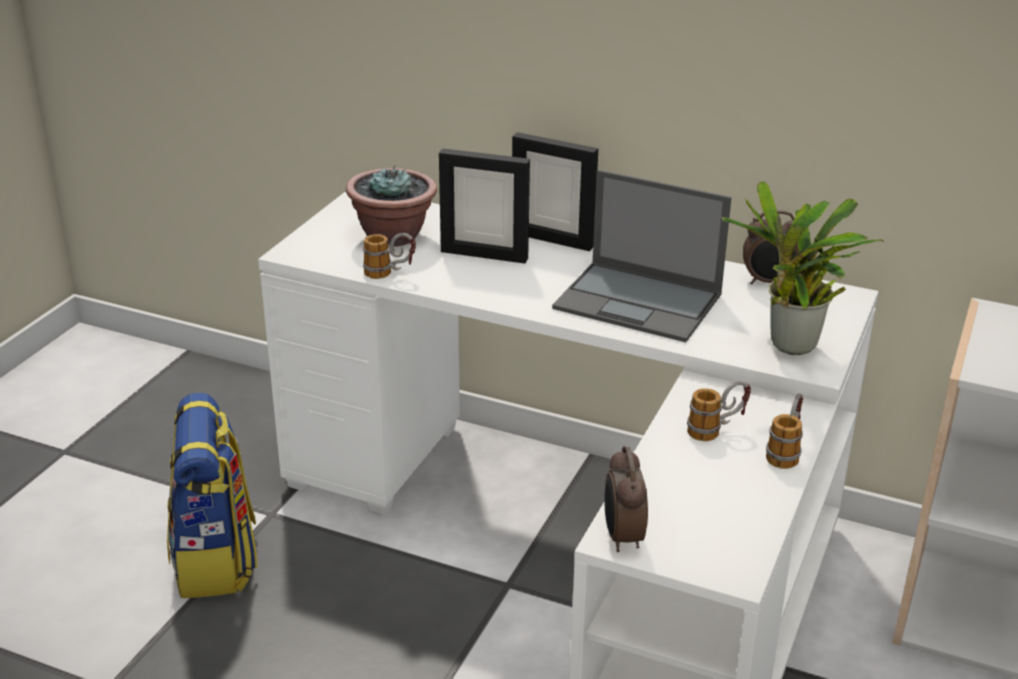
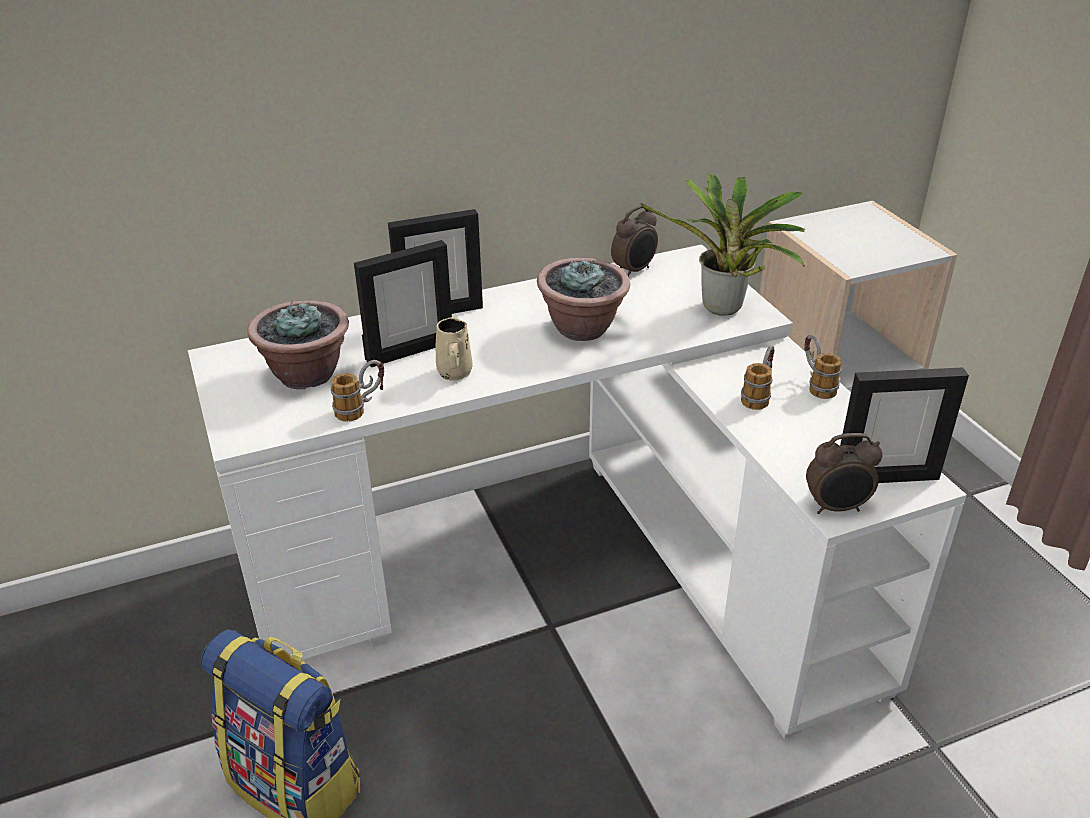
camera: 45 degrees left, 5 degrees up
laptop [552,170,732,342] -> potted plant [537,258,630,341]
alarm clock [604,446,648,552] -> alarm clock turned 45 degrees counterclockwise [806,433,883,514]
none -> beige mug [435,317,473,380]
none -> picture frame [840,367,969,483]

